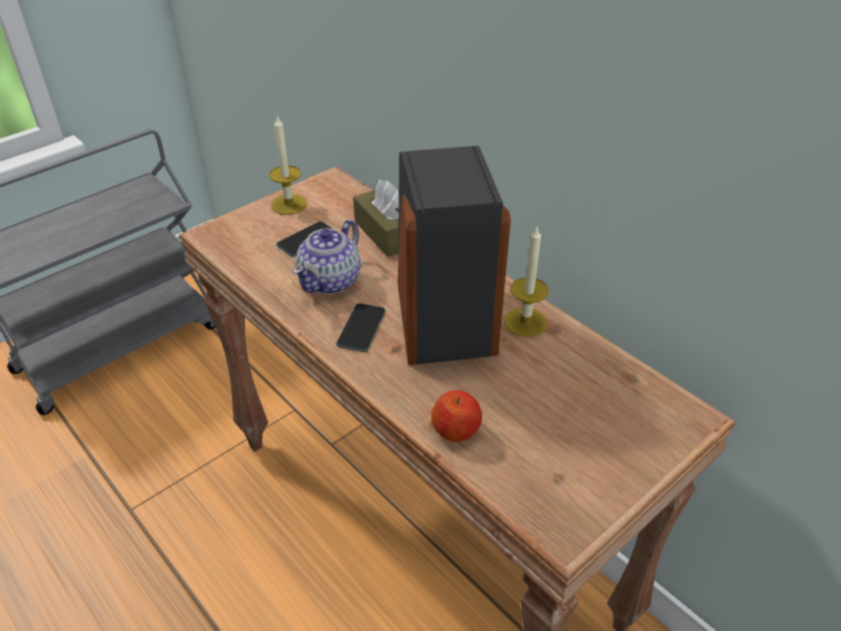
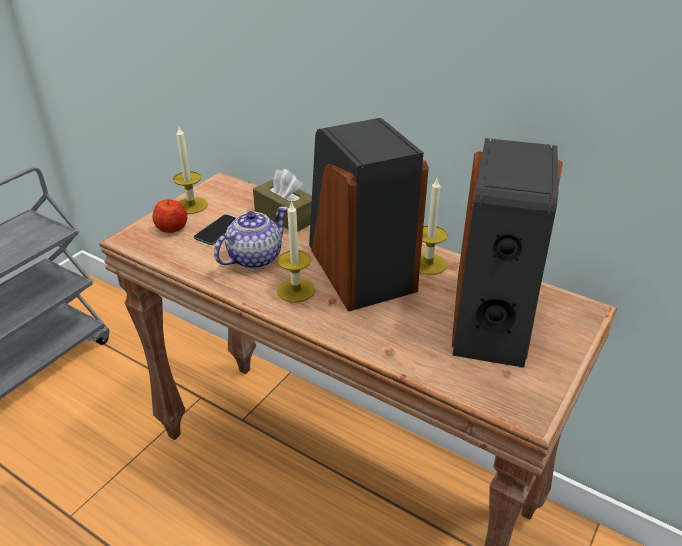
camera: 15 degrees left, 5 degrees down
teapot [292,220,361,294] -> teapot turned 150 degrees counterclockwise [214,206,288,269]
phone [336,303,386,352] -> candle [277,200,315,303]
apple [431,390,482,442] -> apple moved to [152,199,187,233]
none -> speaker [452,138,563,368]

